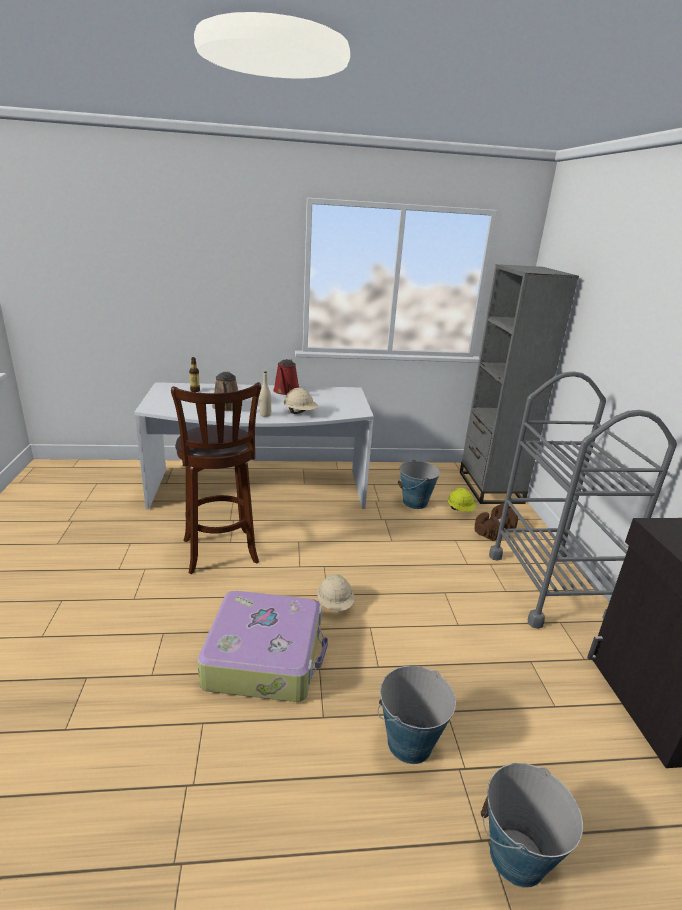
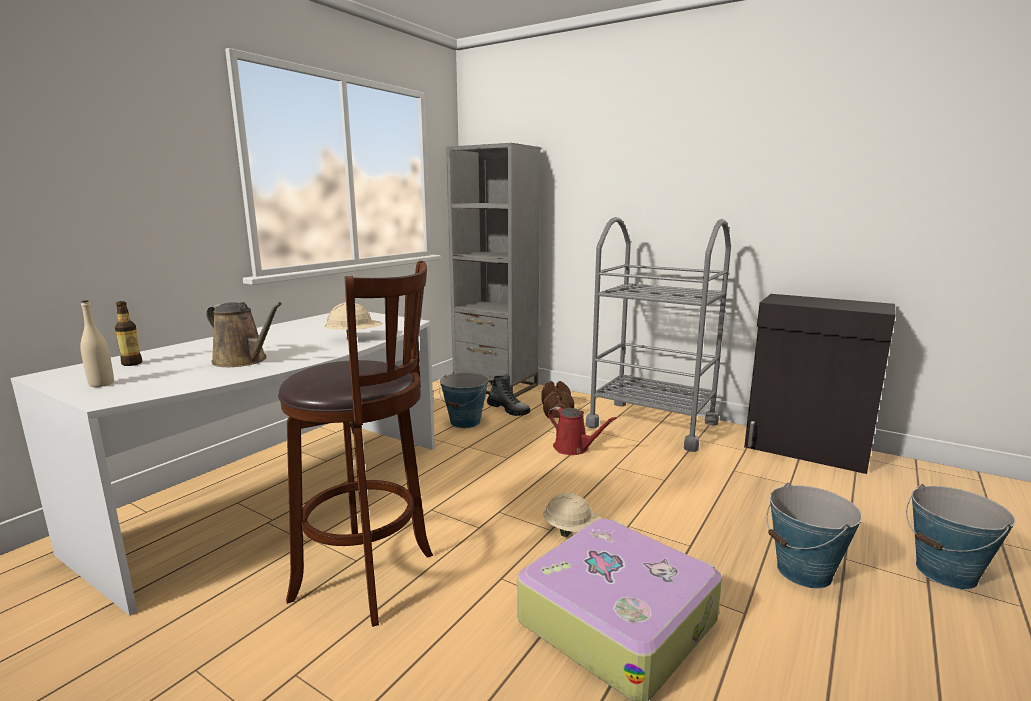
camera: 50 degrees left, 10 degrees down
beige bottle [259,372,271,417] -> beige bottle moved to [80,300,114,387]
red watering can [273,359,299,395] -> red watering can moved to [548,407,617,455]
yellow hard hat [448,488,476,512] -> boot [487,373,530,416]

